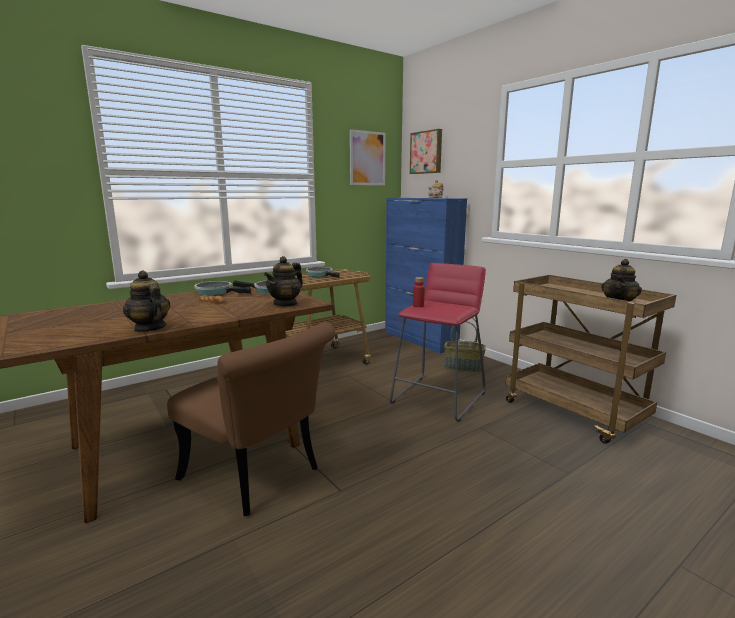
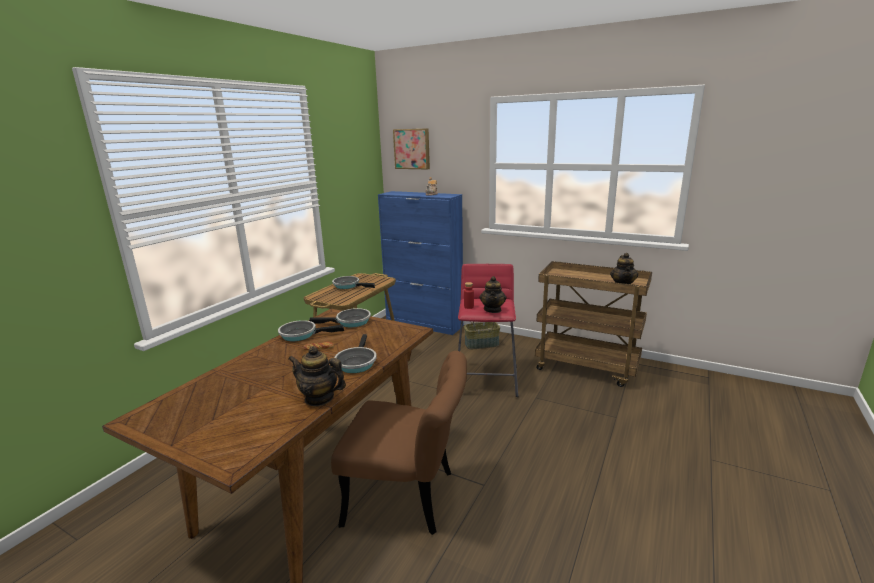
camera: 25 degrees left, 5 degrees up
teapot [264,256,303,307] -> teapot moved to [479,276,507,313]
picture [350,129,386,185] -> none
none -> frying pan [334,334,377,373]

